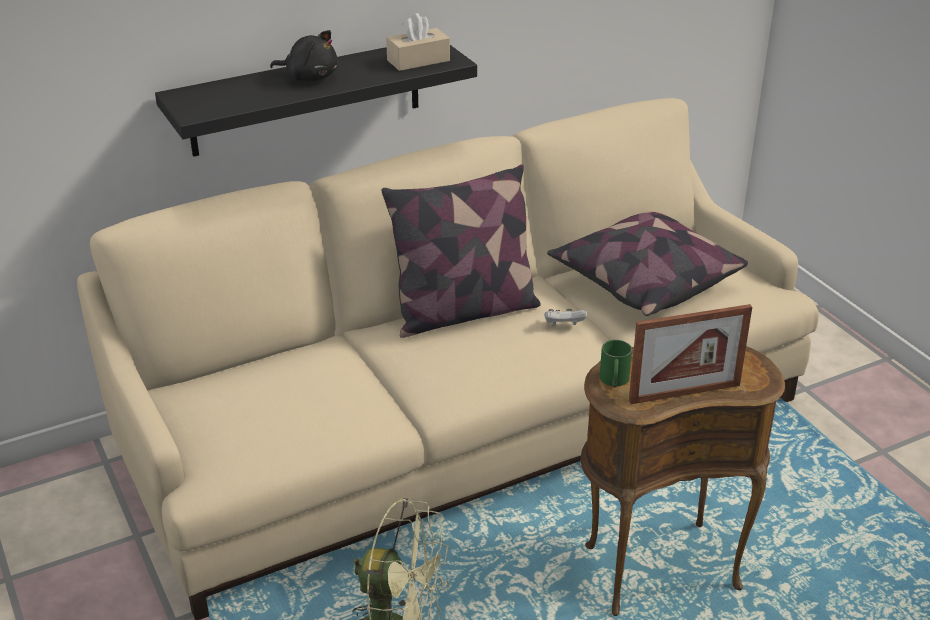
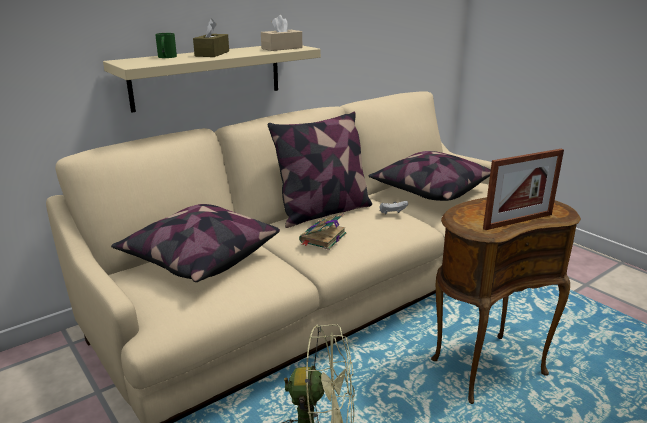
camera: 10 degrees left, 10 degrees down
black shelf [155,45,477,157] -> beige shelf [103,46,321,113]
black plush toy [270,30,338,81] -> brown tissue box [193,18,229,57]
green mug [600,340,632,388] -> green mug moved to [155,33,177,58]
none -> pillow [111,204,280,282]
none -> book [299,213,347,249]

